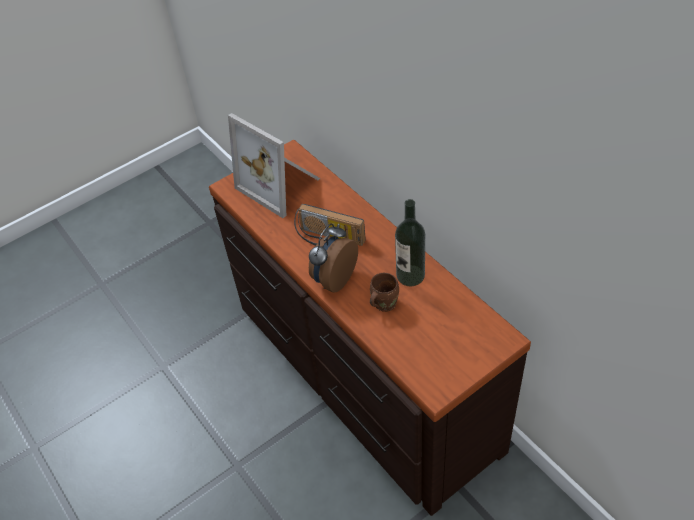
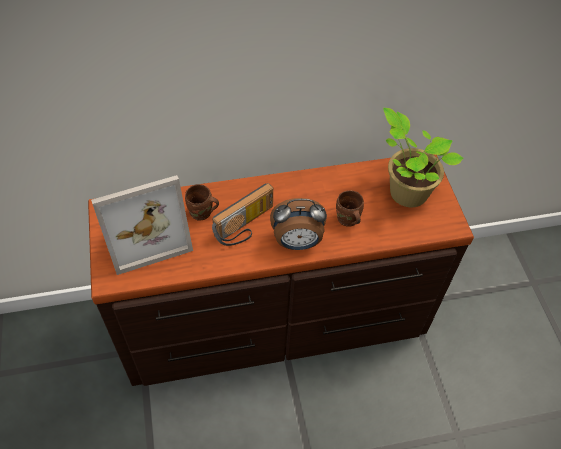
camera: 70 degrees left, 5 degrees up
alarm clock [309,224,358,292] -> alarm clock turned 60 degrees counterclockwise [270,198,327,250]
bottle [395,199,425,286] -> none
none -> brown mug [185,184,219,221]
none -> potted plant [383,108,464,207]

